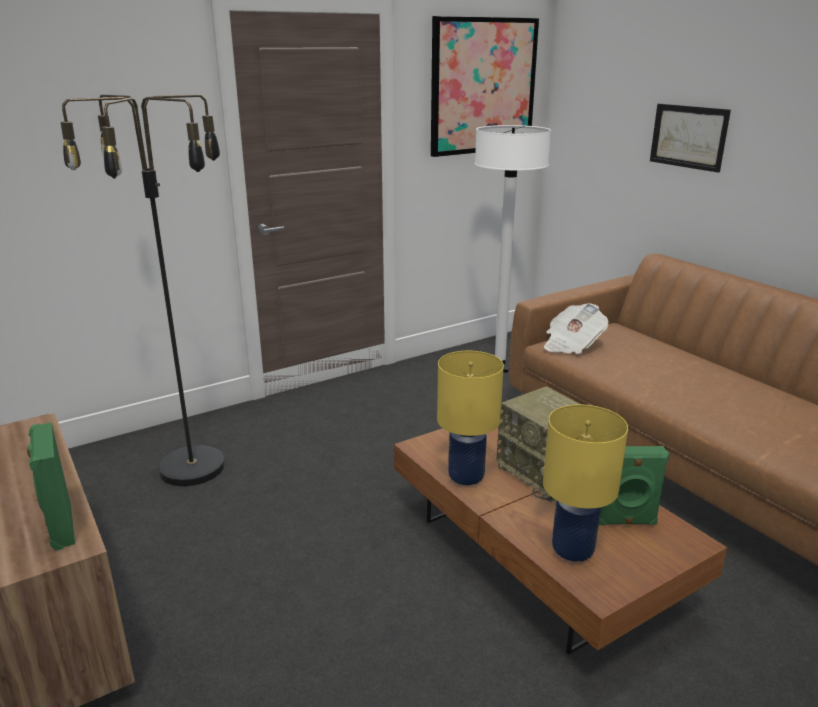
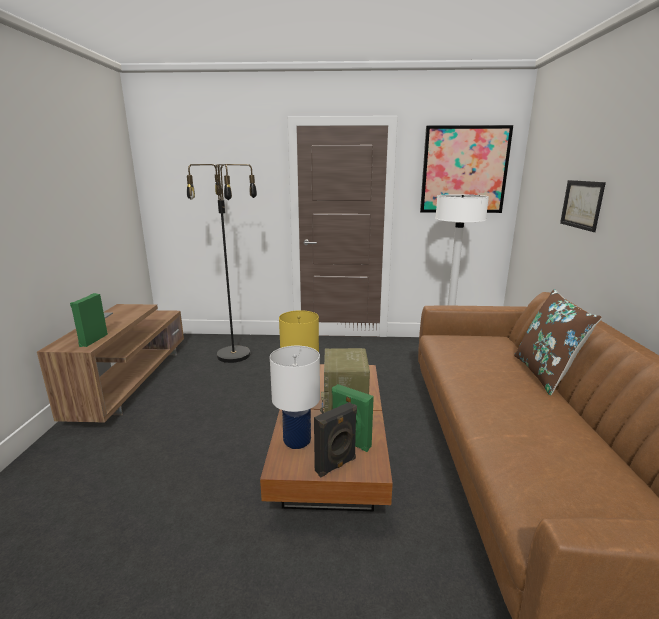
camera: 35 degrees right, 5 degrees down
yellow table lamp [543,404,628,562] -> white table lamp [270,346,320,449]
newspaper [544,303,609,354] -> none
none -> black speaker [314,402,357,477]
none -> brown pillow [514,289,602,396]

